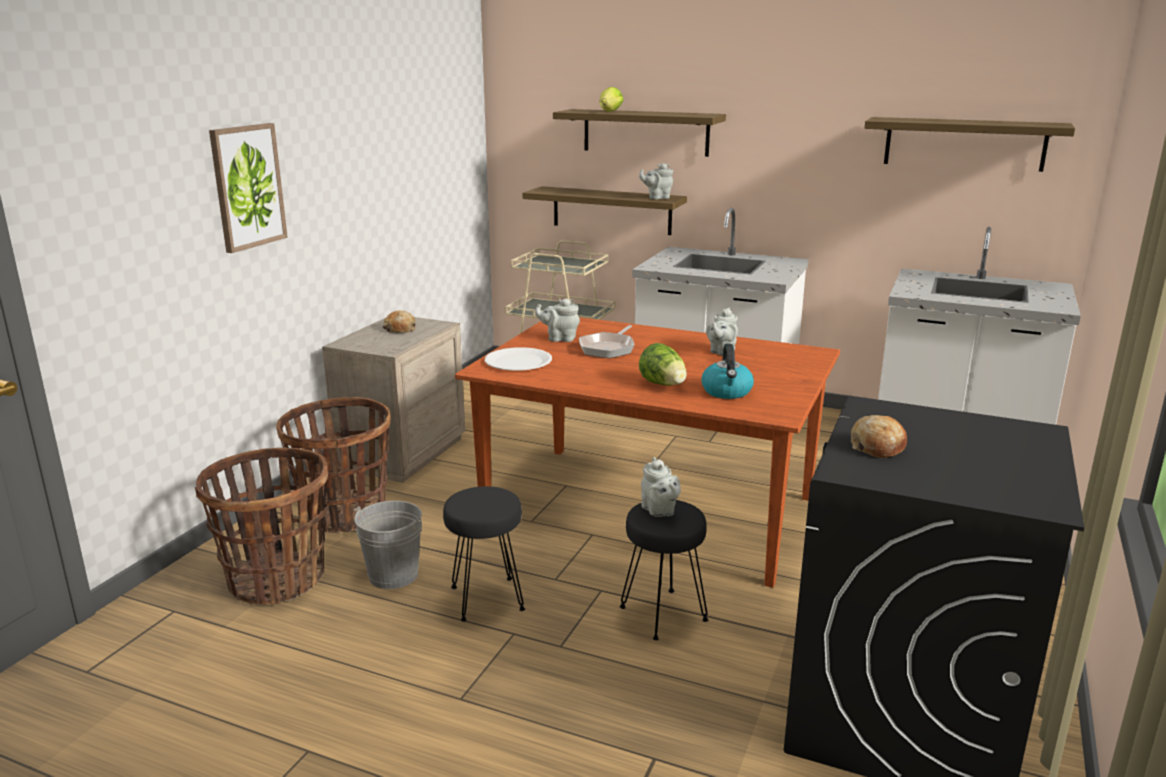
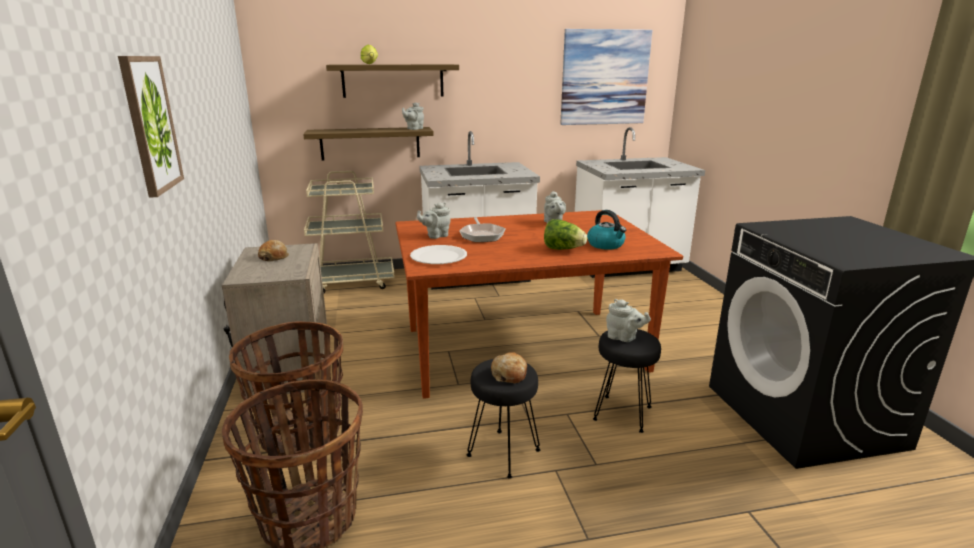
camera: 35 degrees left, 0 degrees up
grey bucket [353,501,422,589] -> none
bread [851,415,907,458] -> bread moved to [491,352,527,383]
shelf [864,117,1075,172] -> picture [560,29,652,125]

